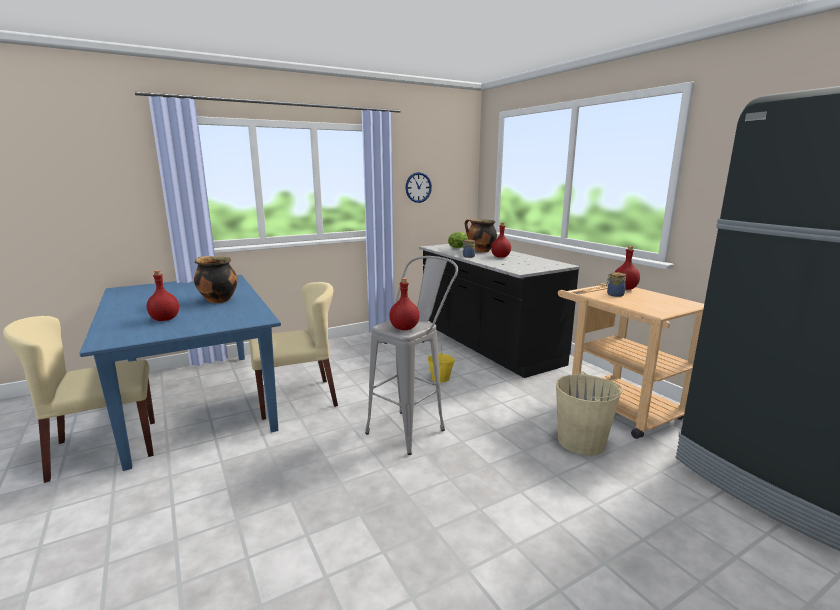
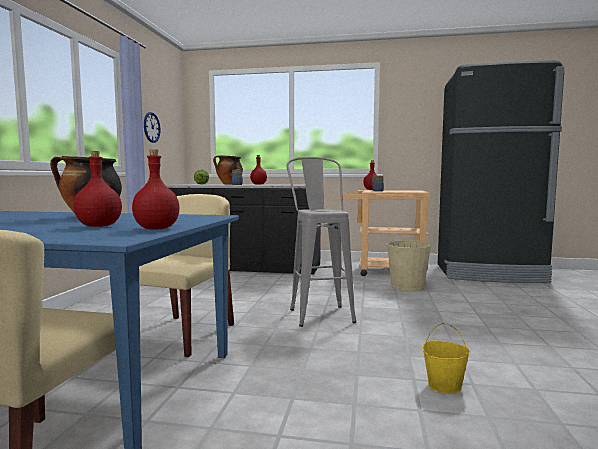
camera: 50 degrees left, 10 degrees down
red bottle [389,278,420,330] -> red bottle moved to [132,149,180,229]
yellow bucket [427,344,455,383] -> yellow bucket moved to [422,322,470,394]

